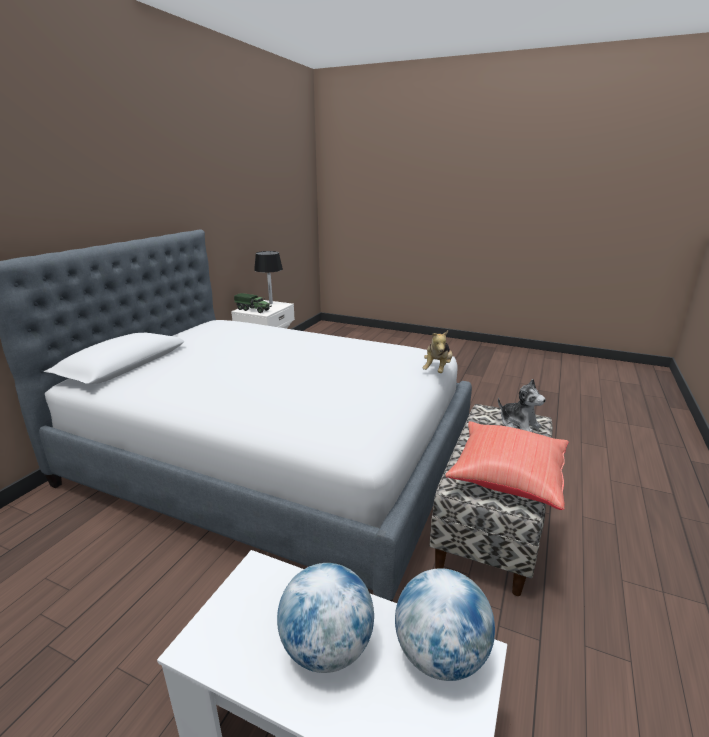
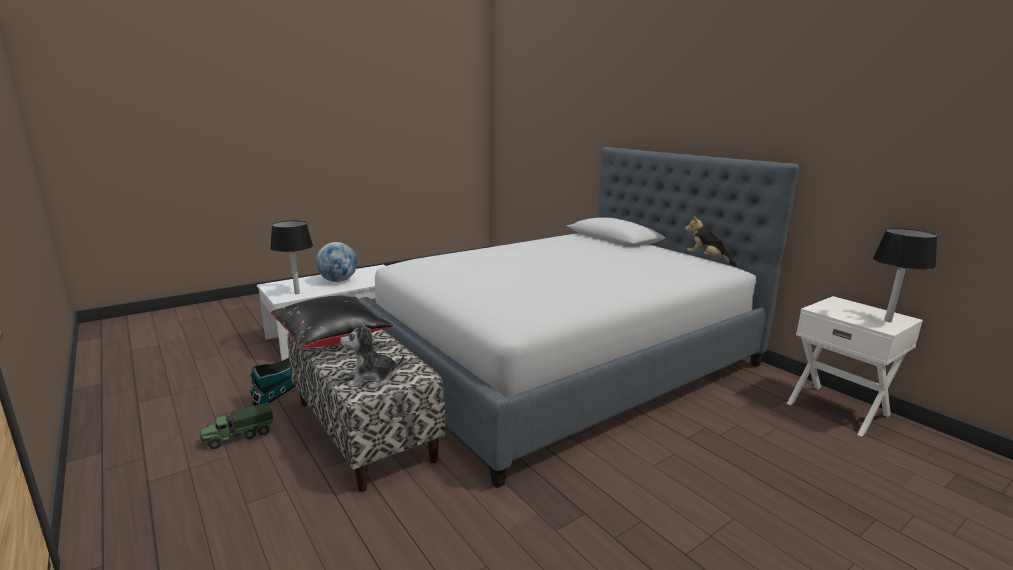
camera: 120 degrees right, 5 degrees down
toy truck [234,293,272,313] -> toy truck moved to [199,402,273,449]
globe [395,568,495,681] -> black table lamp [270,221,313,294]
plush toy [422,331,453,373] -> plush toy moved to [685,216,736,266]
red pillow [445,421,569,510] -> black pillow [271,295,393,349]
none -> toy house [248,358,295,405]

